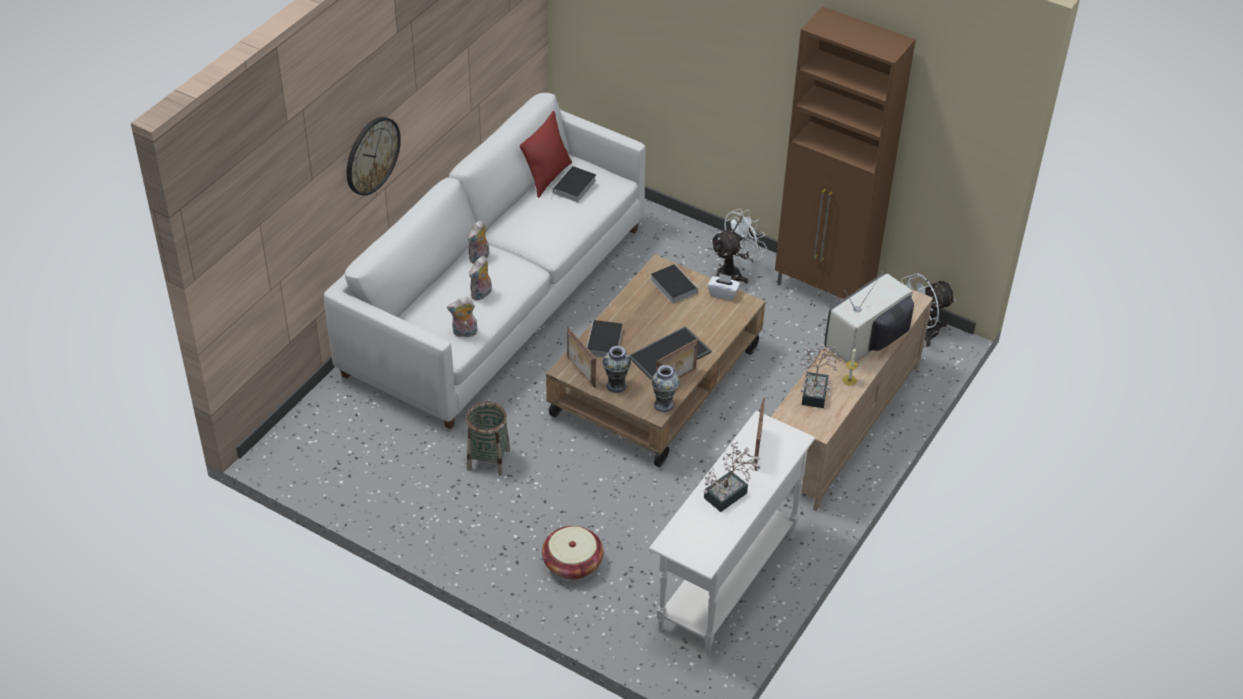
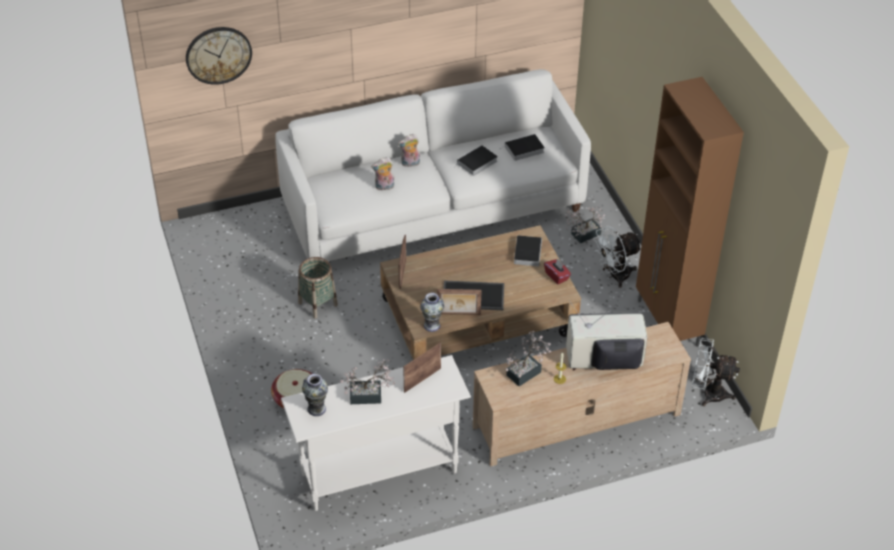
camera: 40 degrees right, 0 degrees up
wall clock [347,117,401,196] -> wall clock moved to [186,27,252,85]
plush toy [447,297,478,337] -> none
red pillow [520,111,572,198] -> none
book [587,320,623,357] -> book moved to [453,145,498,176]
vase [602,346,631,393] -> vase moved to [302,374,328,416]
white tissue box [708,273,740,301] -> red tissue box [544,258,571,285]
white fan [710,209,767,283] -> white fan turned 150 degrees clockwise [593,226,641,288]
none -> potted plant [565,206,605,243]

